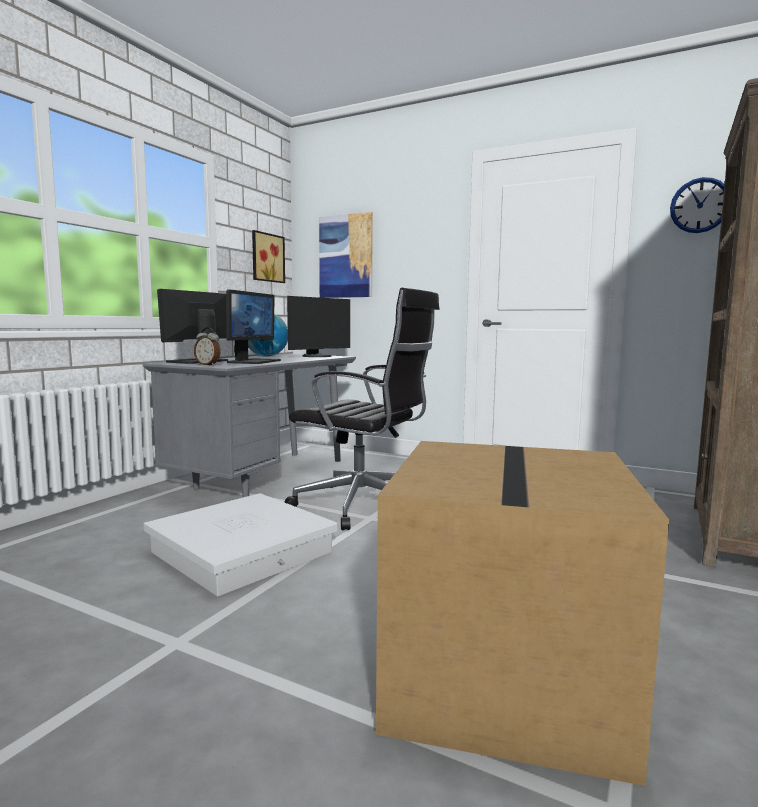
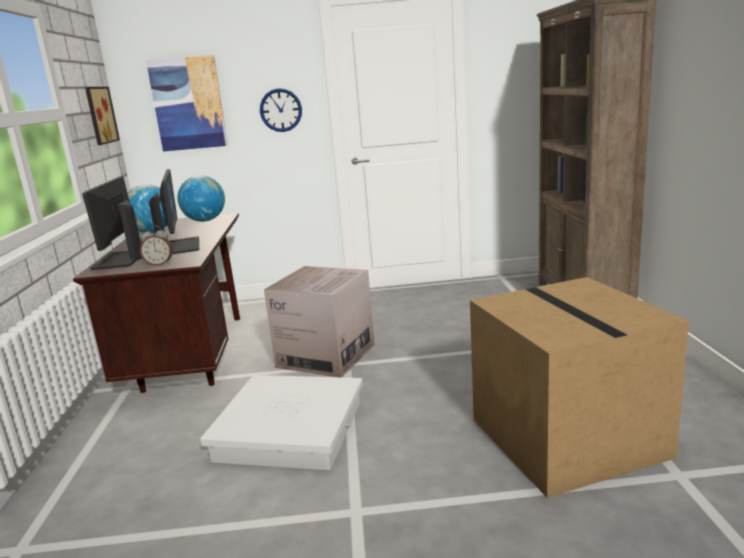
camera: 30 degrees left, 10 degrees up
grey desk [143,354,356,497] -> brown desk [73,213,240,393]
black office chair [285,288,439,530] -> cardboard box [264,266,375,377]
monitor [287,296,350,357] -> globe [177,175,225,222]
wall clock [670,177,725,233] -> wall clock moved to [260,88,302,132]

